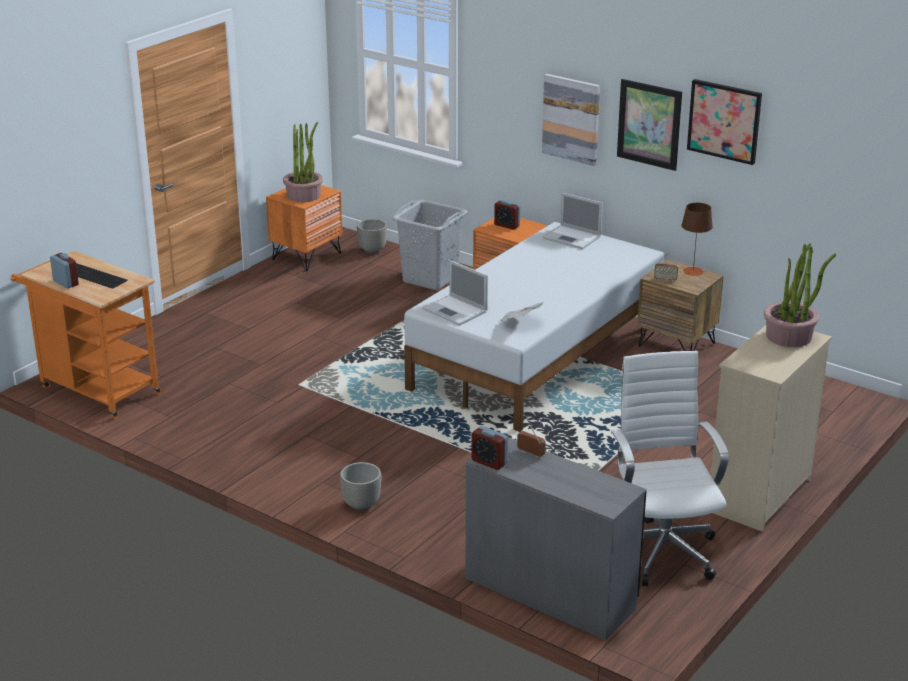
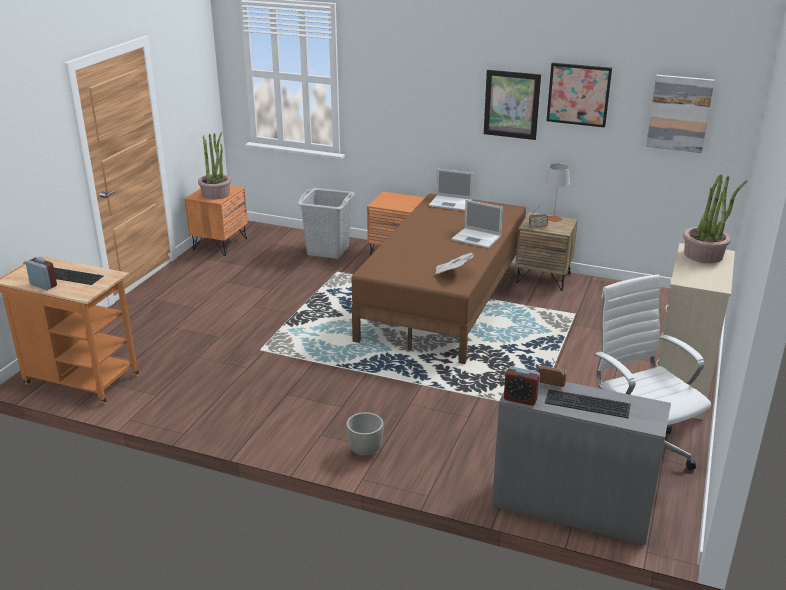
camera: 15 degrees left, 0 degrees up
grey planter [357,219,387,253] -> none
white bed [404,222,664,432] -> brown bed [352,193,526,364]
laptop [423,260,488,325] -> laptop moved to [451,200,503,248]
alarm clock [494,200,520,230] -> none
picture [542,74,600,166] -> picture moved to [646,75,715,153]
brown table lamp [681,203,713,276] -> grey table lamp [545,163,570,222]
none -> keyboard [545,389,631,419]

